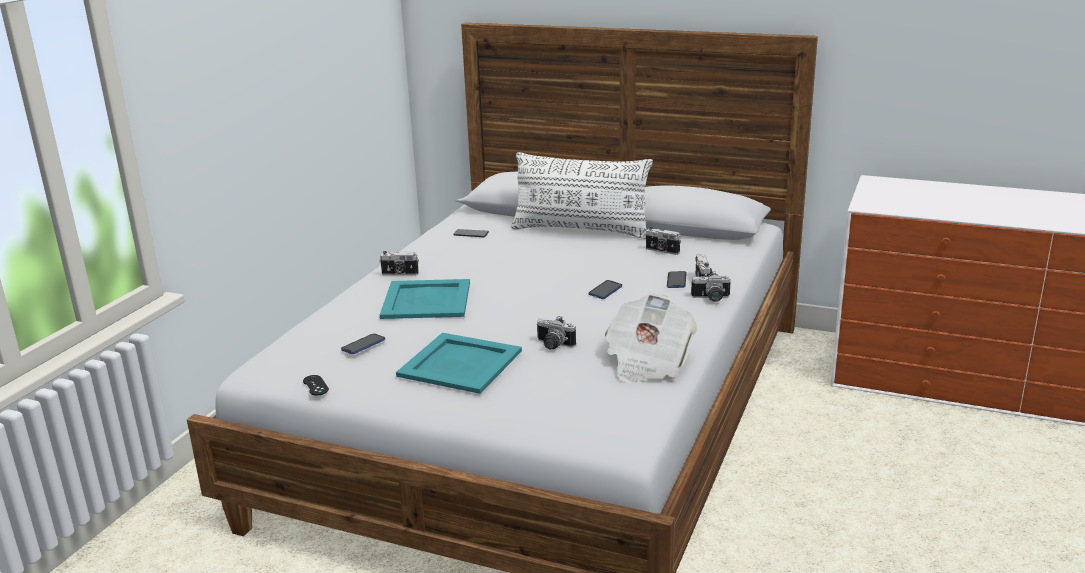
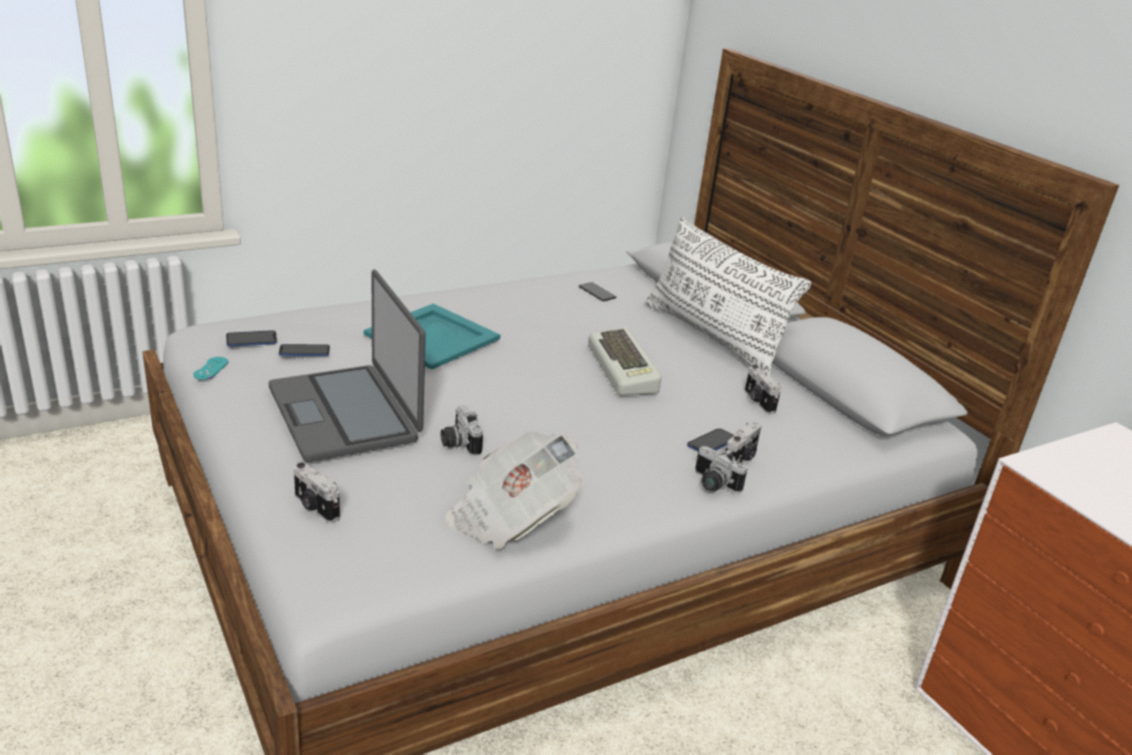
camera: 35 degrees right, 5 degrees up
black game controller [303,375,329,395] -> turquoise game controller [193,357,228,380]
camera [379,251,419,275] -> camera moved to [294,462,340,523]
turquoise tray [396,333,522,394] -> laptop [269,270,426,462]
phone [589,280,622,299] -> phone moved to [226,330,277,347]
none -> keyboard [588,327,662,395]

